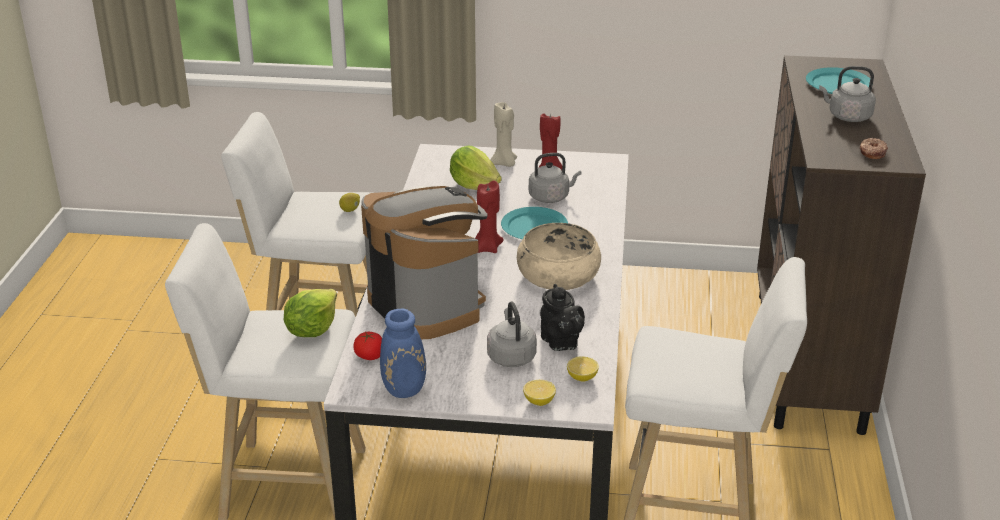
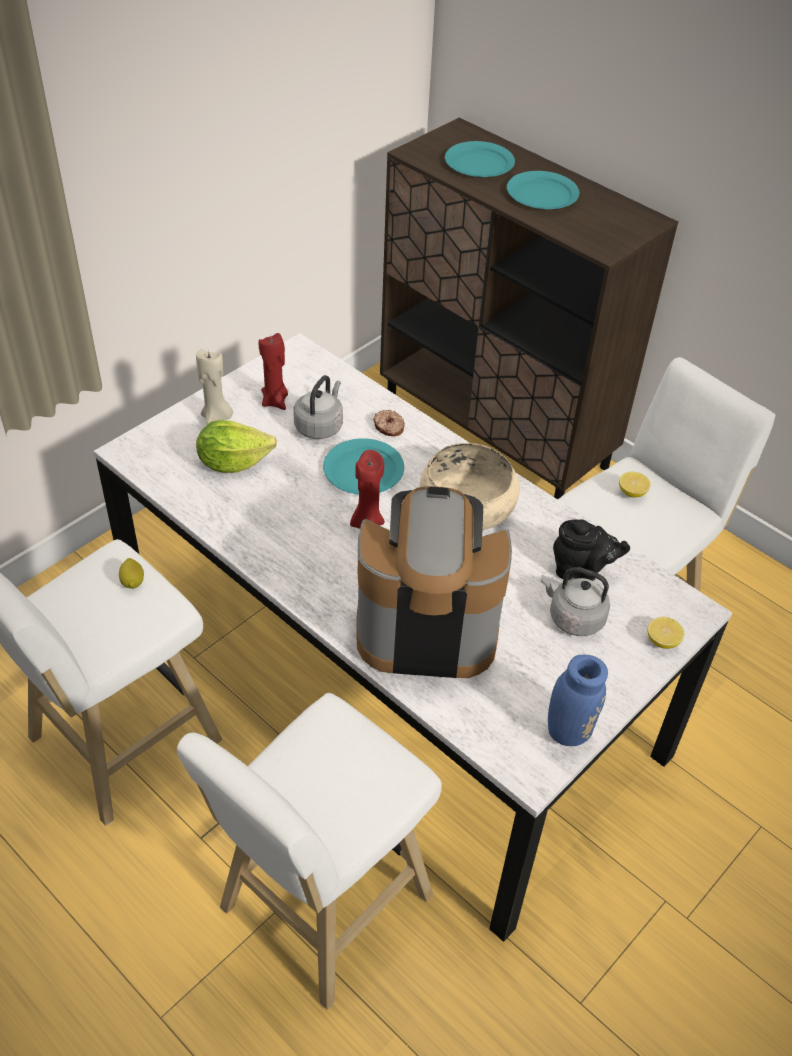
camera: 55 degrees left, 15 degrees up
lettuce [283,289,337,337] -> none
tomato [353,332,382,360] -> none
lemon [567,356,599,382] -> lemon moved to [619,472,650,498]
grey kettle [819,66,876,122] -> turquoise plate [507,171,579,209]
donut [860,138,888,159] -> donut moved to [373,410,405,437]

